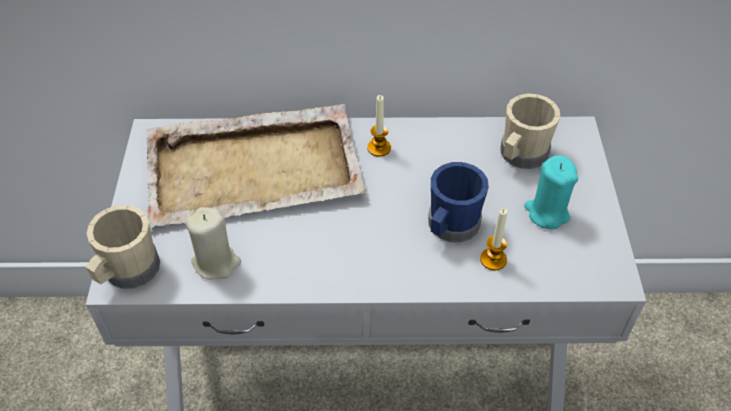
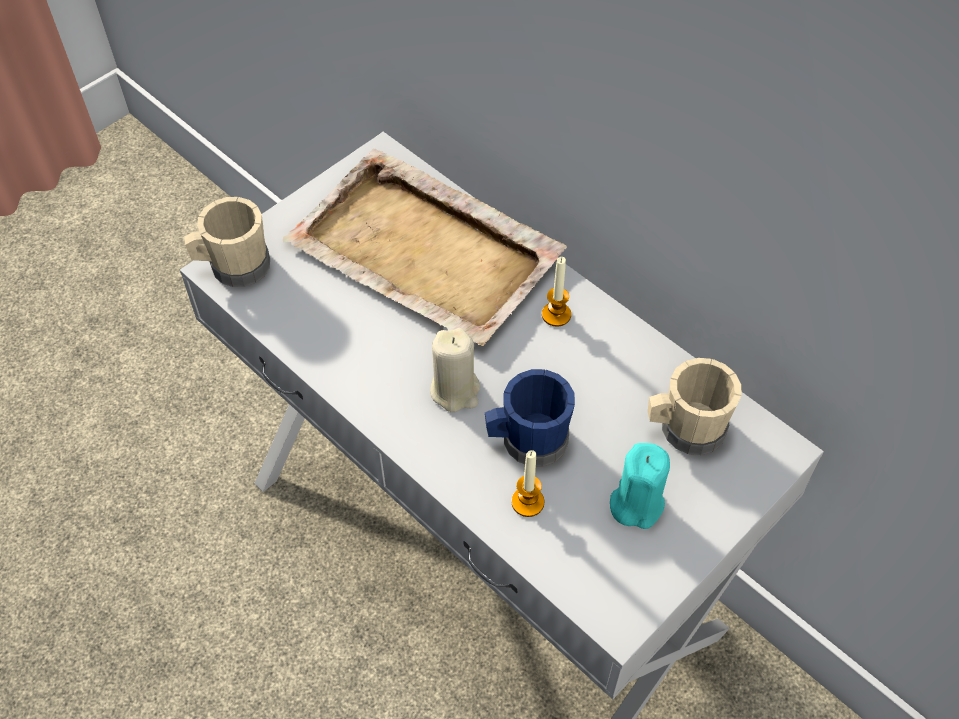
camera: 45 degrees right, 5 degrees up
beige candle [185,207,241,280] -> beige candle moved to [430,328,480,412]

